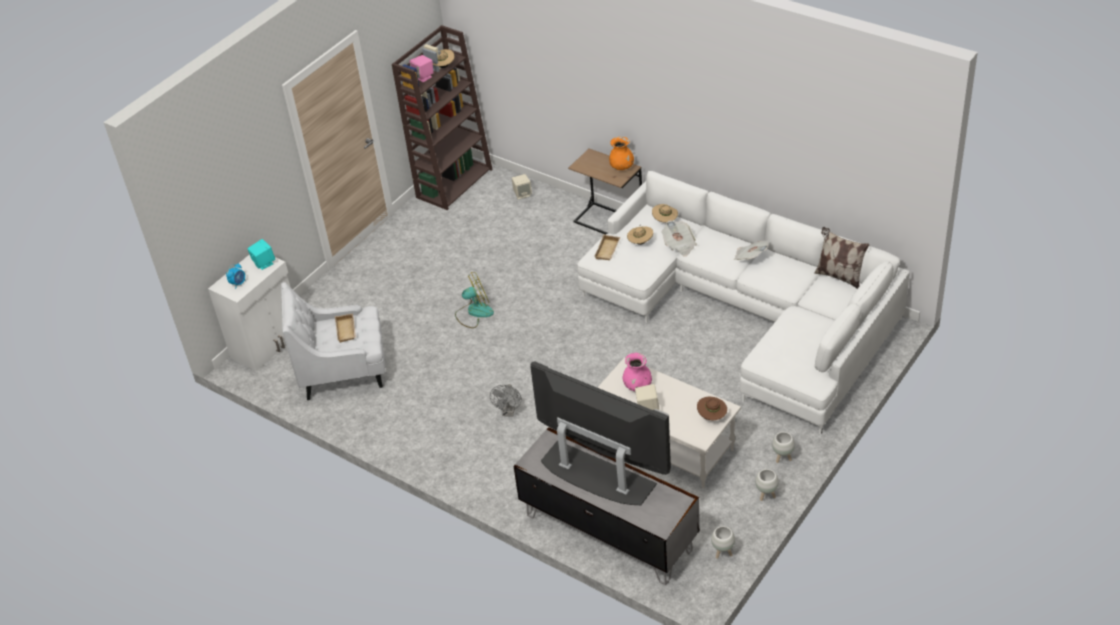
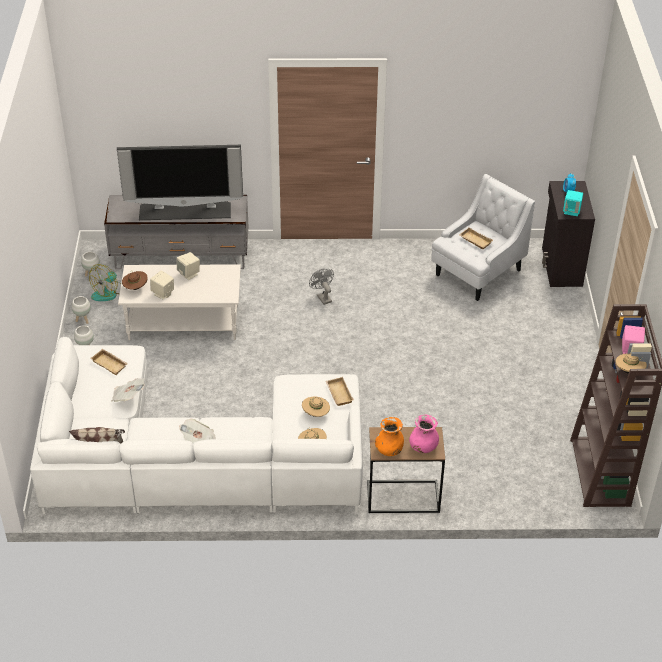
camera: 140 degrees right, 0 degrees up
white cabinet [208,254,291,371] -> black cabinet [542,181,595,287]
fan [455,272,494,328] -> fan moved to [89,264,121,301]
beige speaker [512,174,532,200] -> beige speaker moved to [150,270,174,299]
pink vase [623,353,652,391] -> pink vase moved to [409,414,439,453]
newspaper [662,220,697,257] -> newspaper moved to [111,378,145,402]
none -> beige tray [91,349,128,375]

